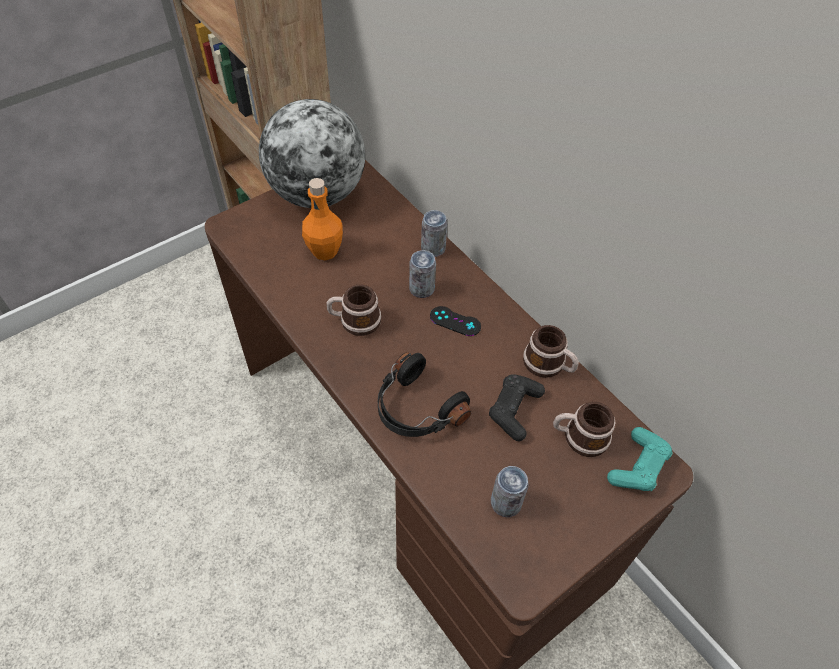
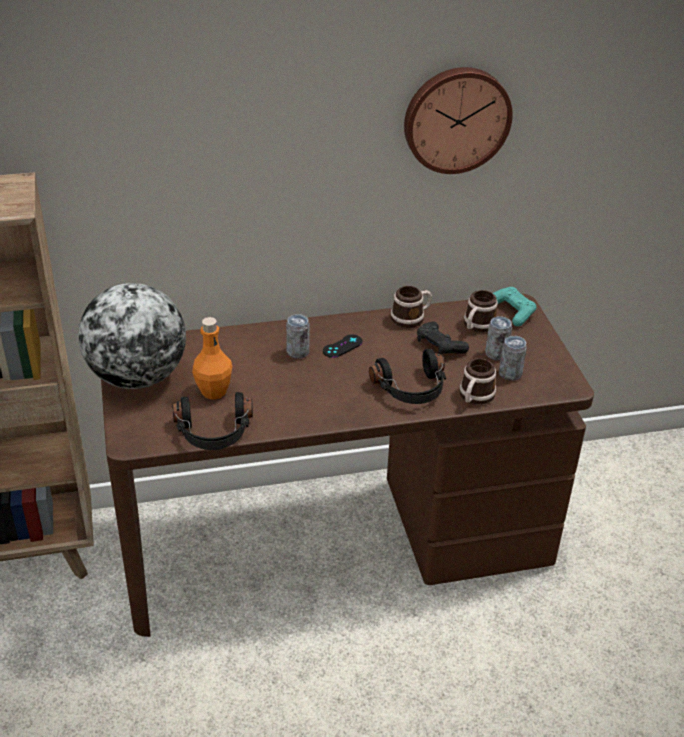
camera: 65 degrees left, 15 degrees down
mug [327,285,381,336] -> mug moved to [459,358,496,405]
can [421,210,447,257] -> can moved to [485,316,512,361]
none -> black headphones [172,392,253,450]
none -> wall clock [404,67,513,174]

